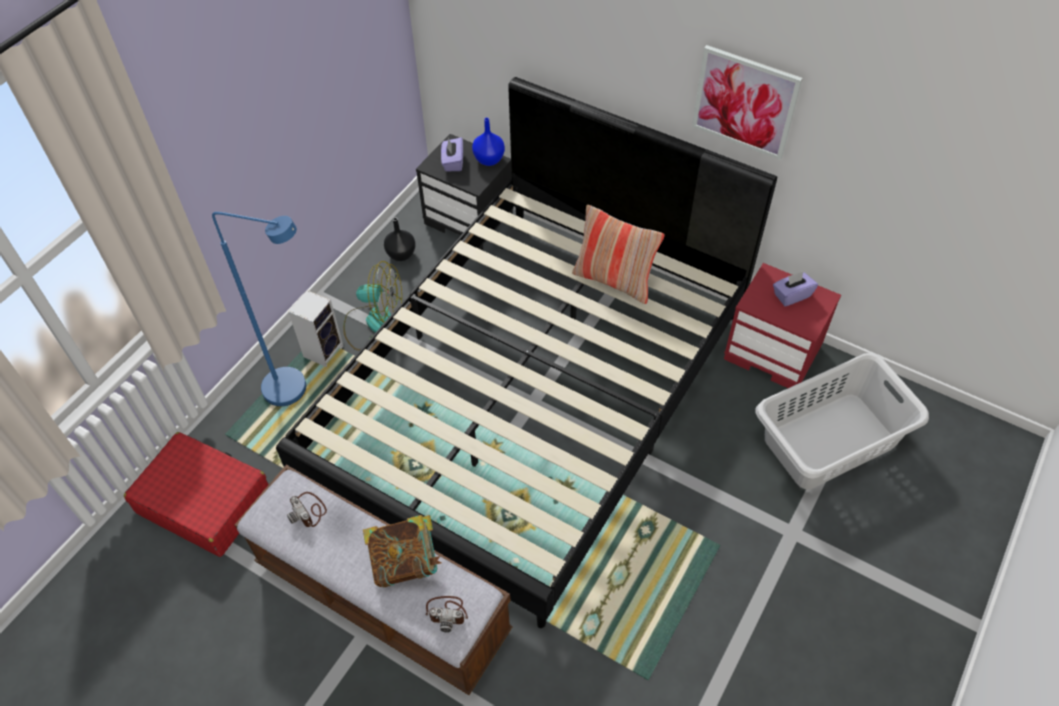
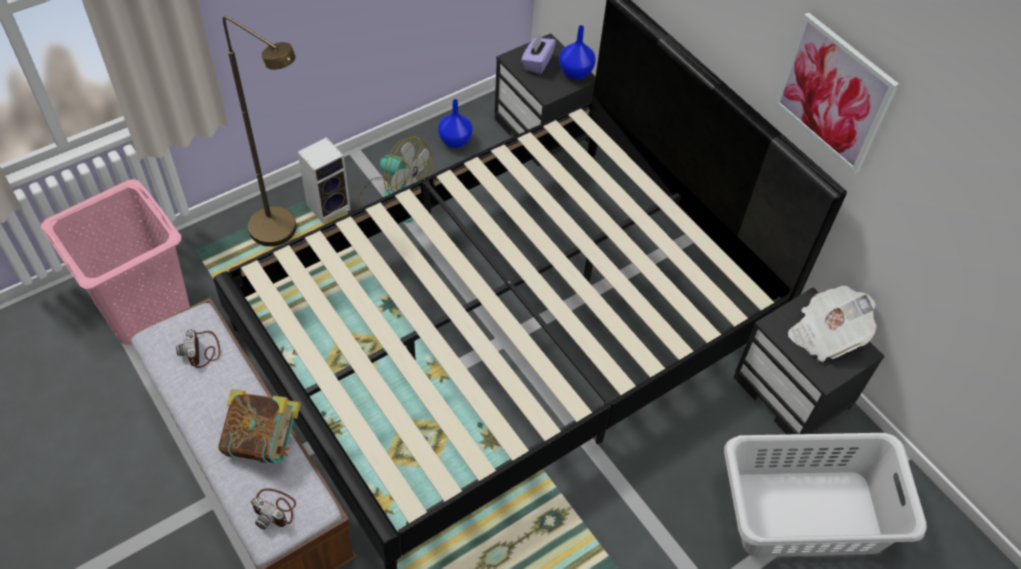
camera: 20 degrees right, 0 degrees up
red suitcase [124,432,269,557] -> pink laundry basket [41,179,190,345]
blue floor lamp [212,212,306,406] -> brown floor lamp [223,16,297,246]
black vase [384,218,416,261] -> blue vase [438,99,473,148]
pillow [572,205,665,304] -> none
red nightstand [724,263,841,388] -> black nightstand [734,287,884,434]
purple tissue box [773,271,818,306] -> newspaper [788,286,876,362]

